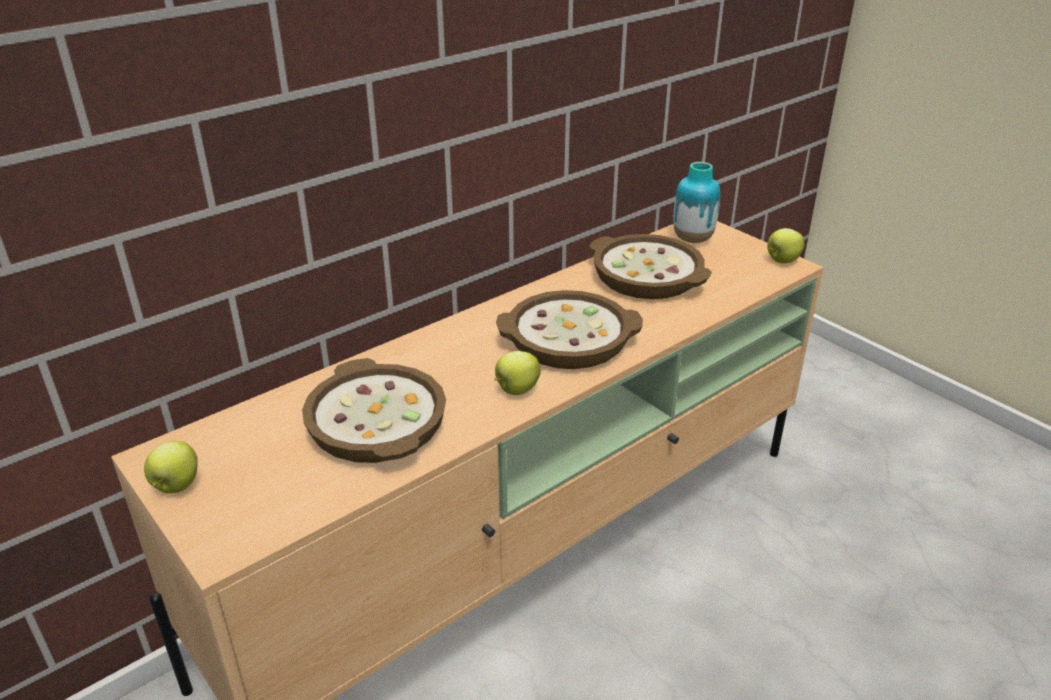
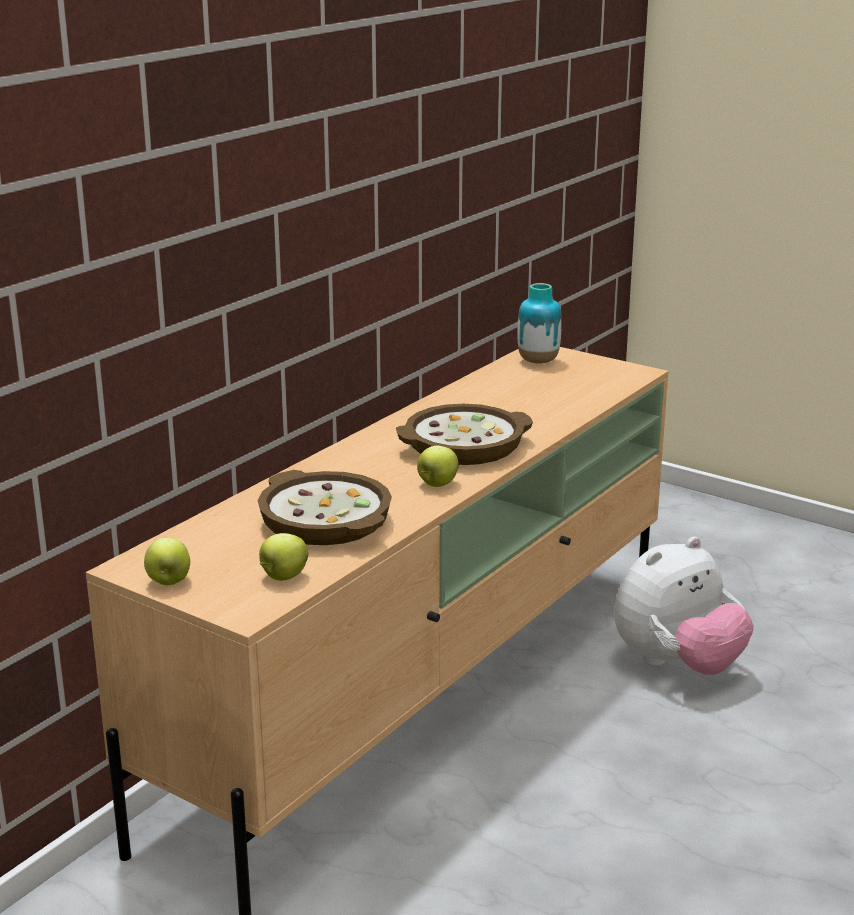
camera: 15 degrees left, 10 degrees down
bowl [589,234,712,299] -> none
apple [767,228,805,264] -> apple moved to [259,533,308,581]
none -> plush toy [614,537,754,675]

